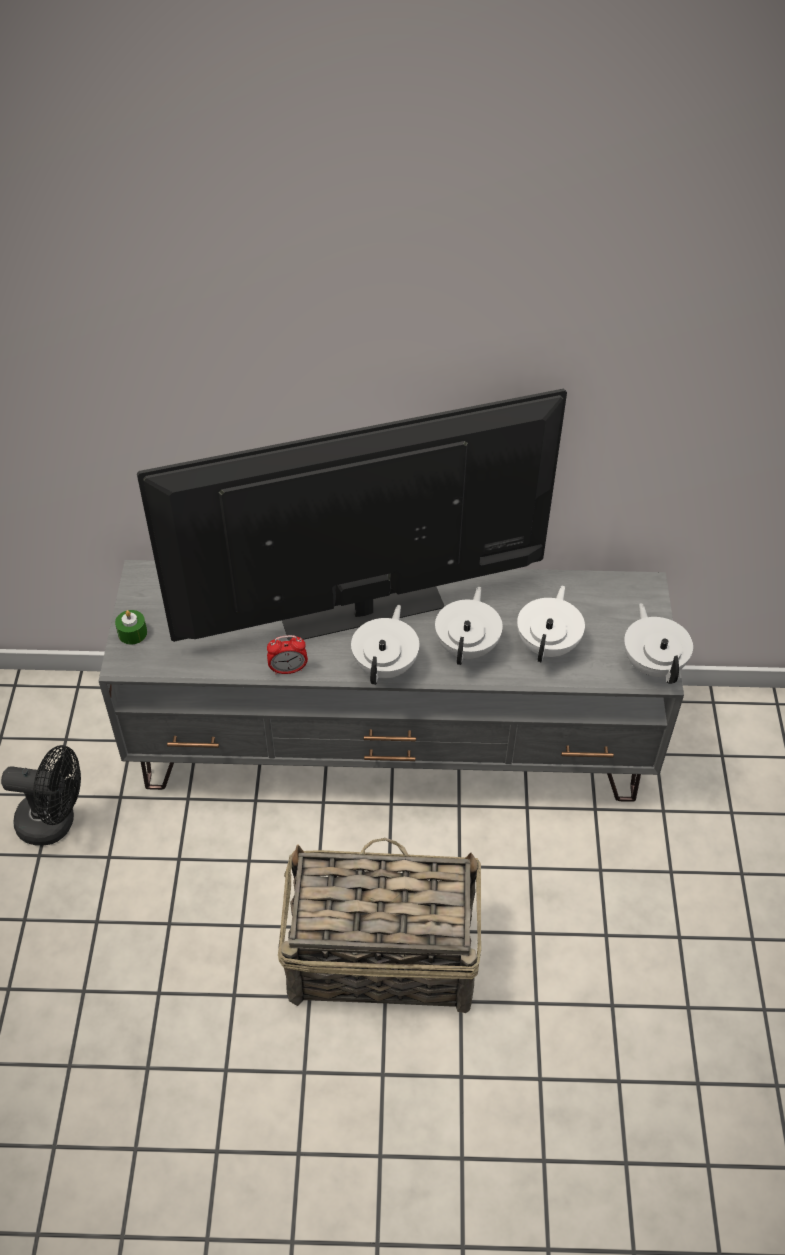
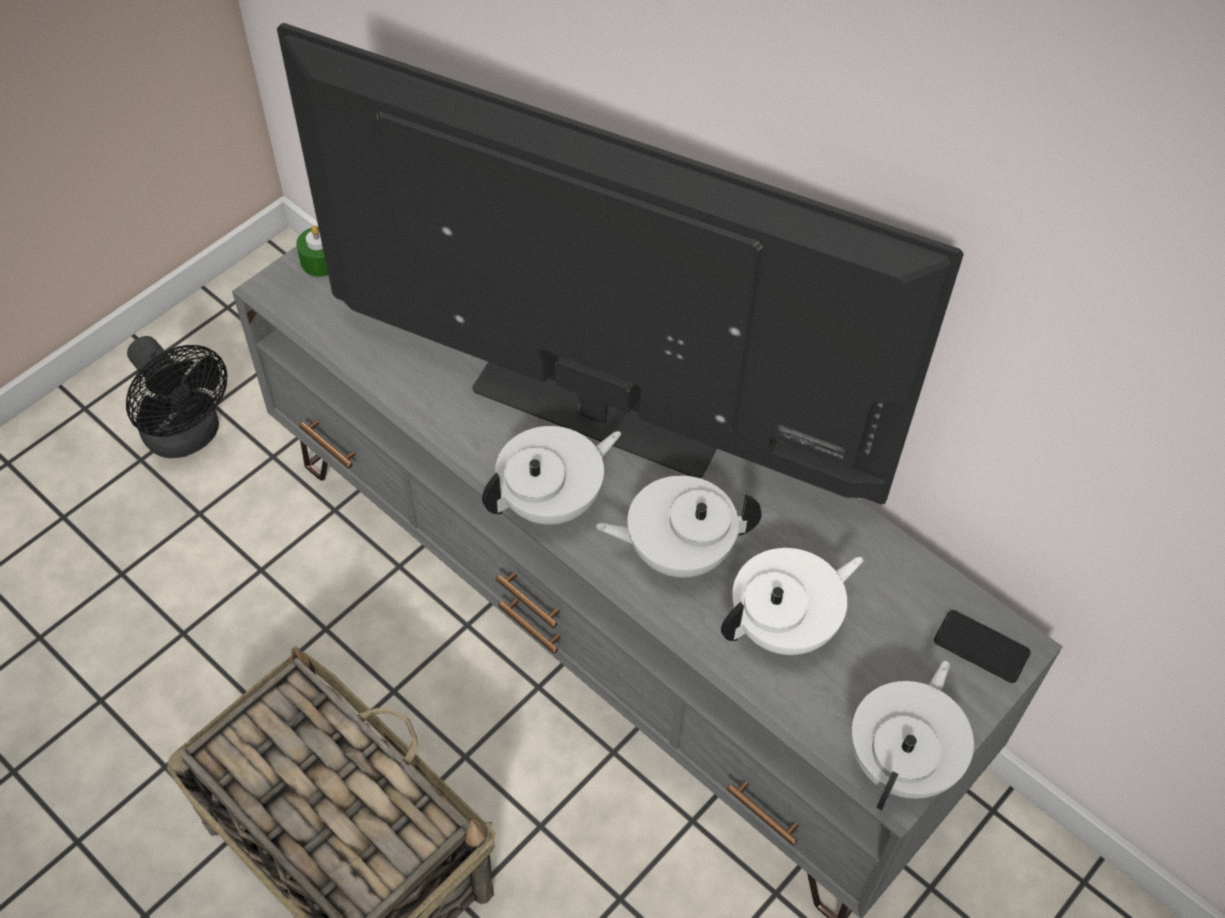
camera: 40 degrees right, 5 degrees up
alarm clock [267,635,308,675] -> none
white teapot [435,587,503,665] -> white teapot turned 150 degrees counterclockwise [596,476,762,578]
none -> phone [934,610,1031,683]

